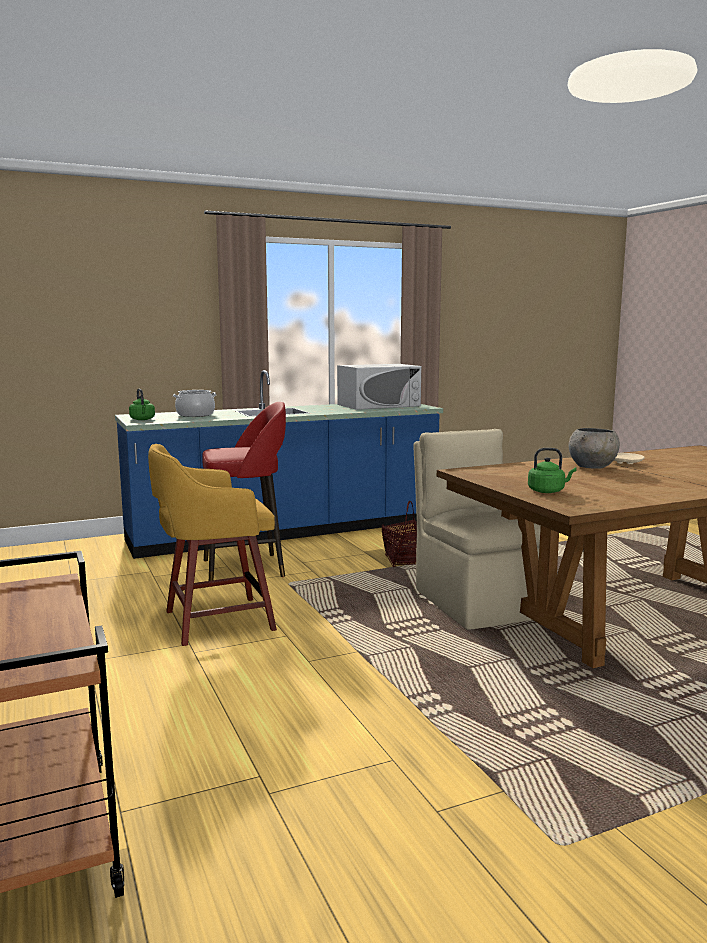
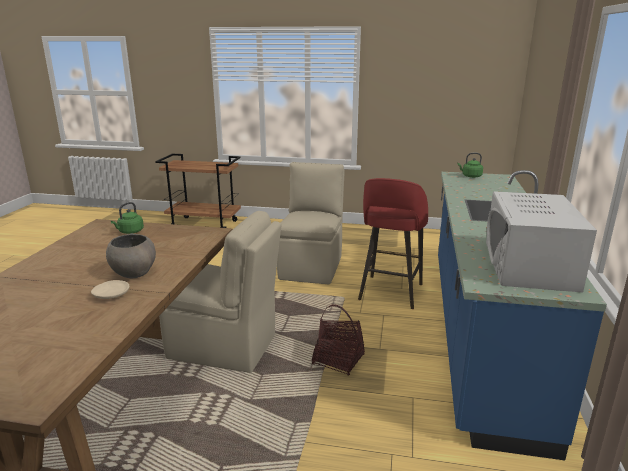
camera: 125 degrees right, 10 degrees up
yellow stool [148,444,277,646] -> beige chair [277,162,344,284]
cooking pot [173,390,216,417] -> none

